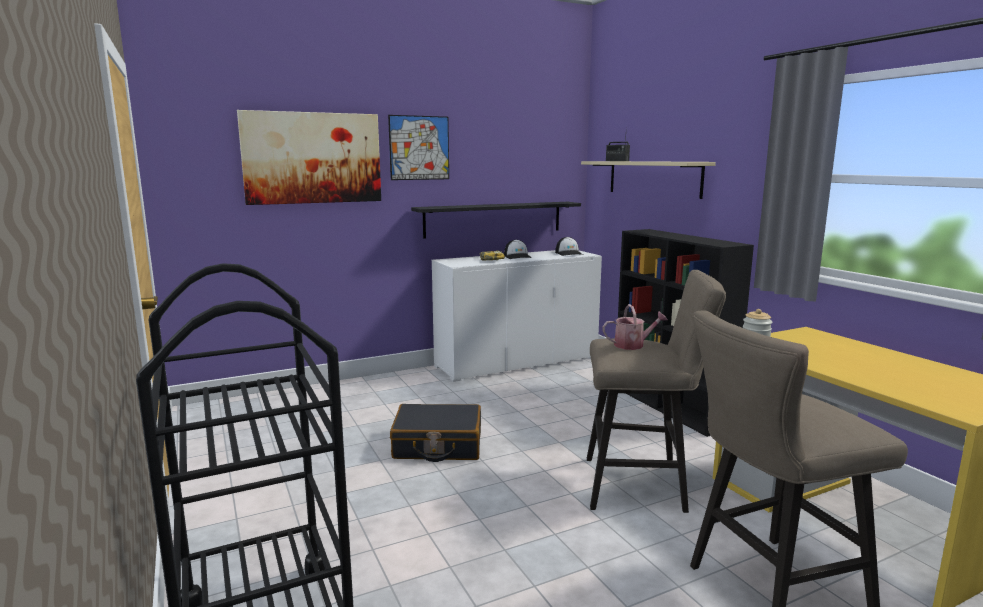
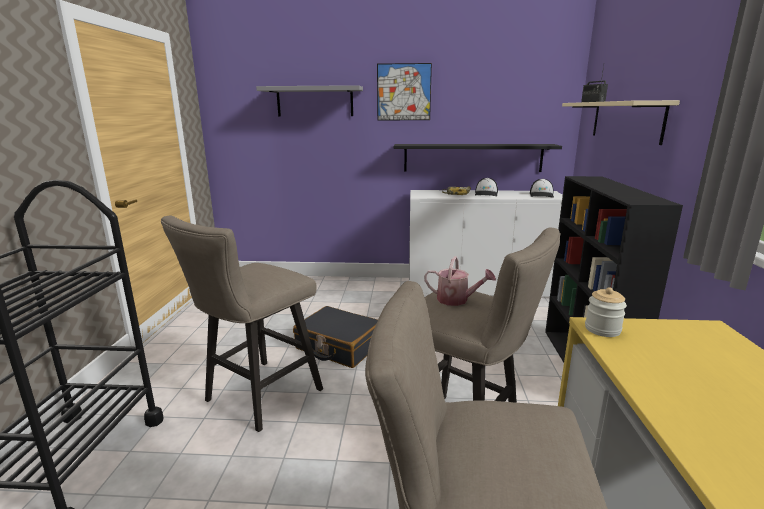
camera: 30 degrees right, 5 degrees up
picture [237,110,381,205] -> grey shelf [256,85,363,117]
none -> beige stool [161,216,323,432]

